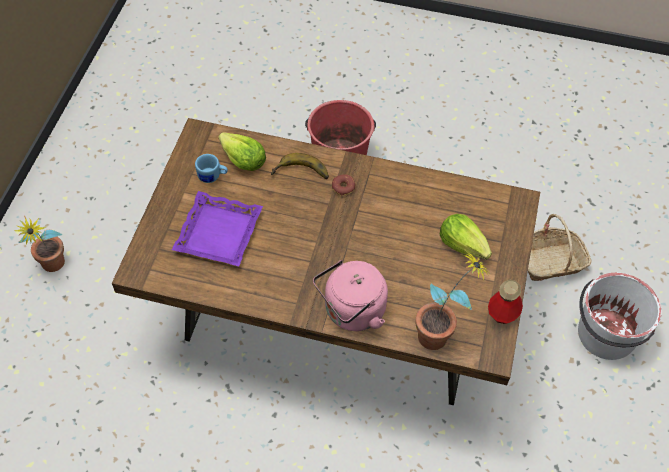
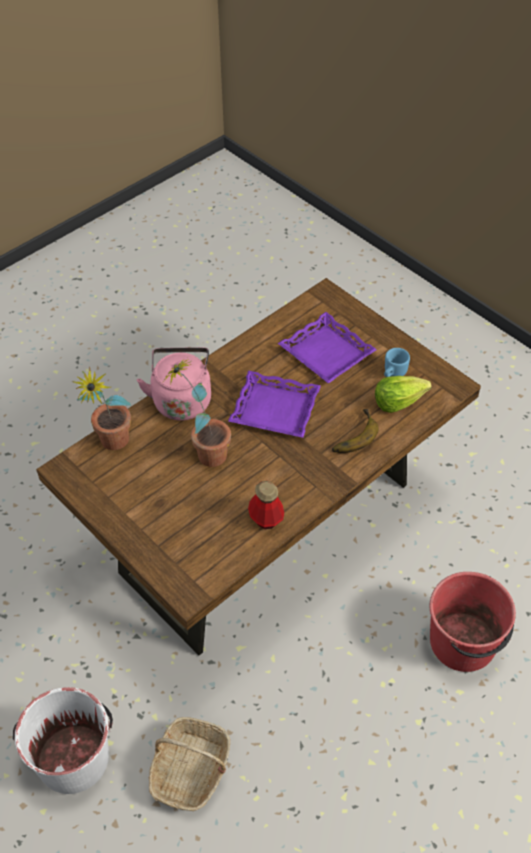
camera: 125 degrees right, 5 degrees down
potted plant [14,216,65,272] -> potted plant moved to [162,357,231,467]
donut [332,175,355,196] -> none
lettuce [440,214,492,259] -> none
bottle [488,279,523,324] -> bottle moved to [248,481,284,529]
none -> purple tray [228,371,321,438]

